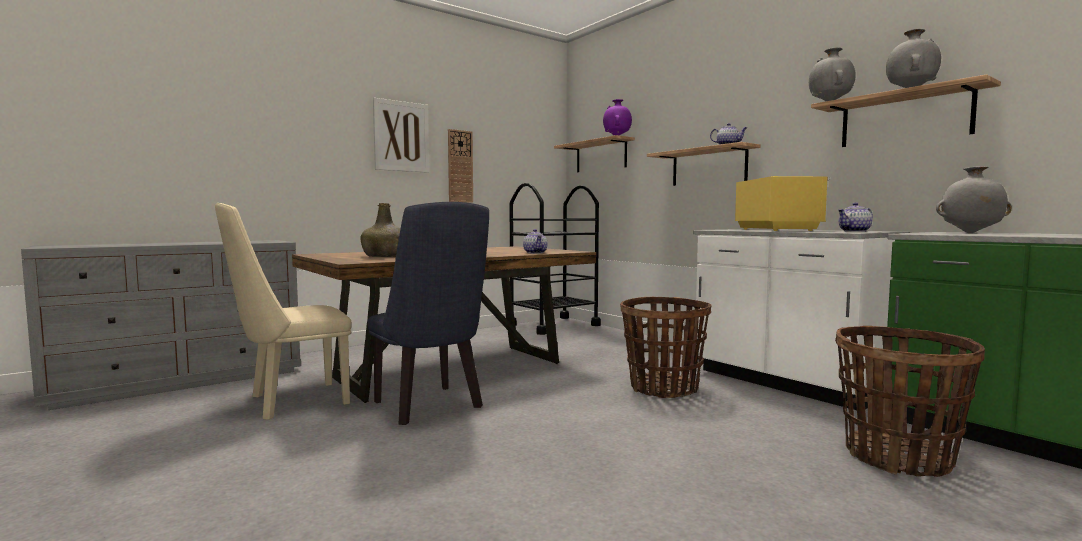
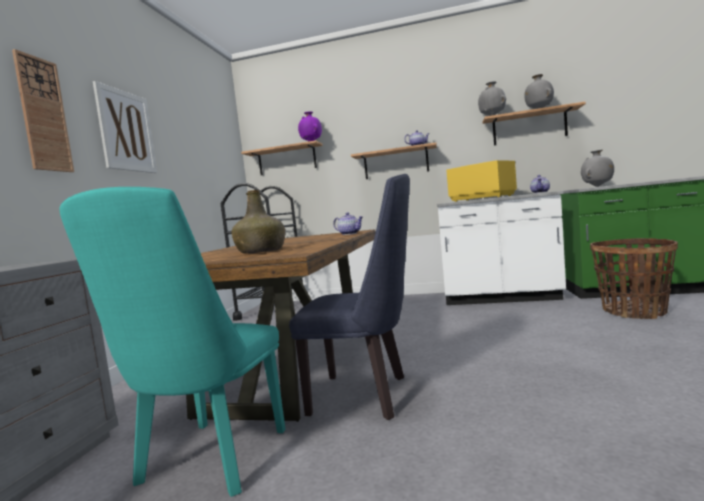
camera: 40 degrees left, 0 degrees up
beige chair [215,203,352,420] -> turquoise chair [59,187,286,497]
wall clock [448,129,473,203] -> wall clock moved to [12,49,74,172]
basket [620,297,712,398] -> none

